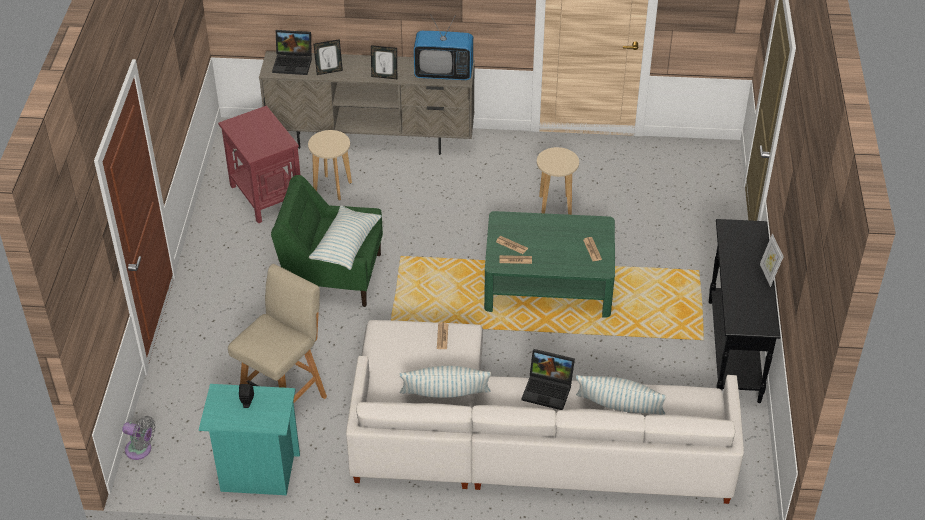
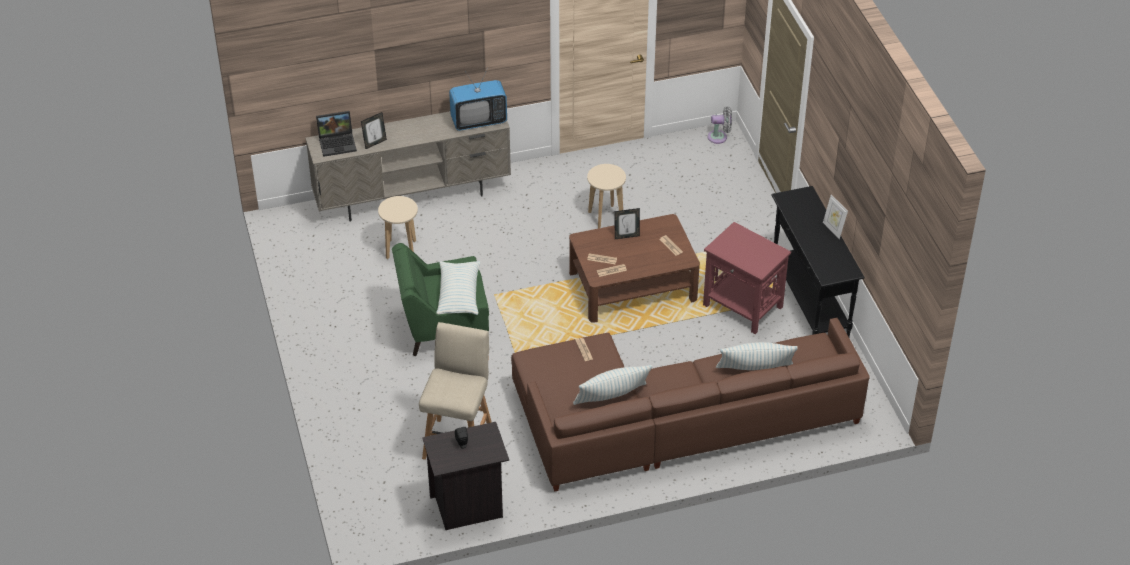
camera: 20 degrees left, 0 degrees up
grey fan [122,416,156,460] -> grey fan moved to [708,106,732,144]
turquoise nightstand [199,384,300,495] -> black nightstand [422,422,509,530]
red side table [218,105,300,223] -> red side table moved to [703,222,791,334]
white sofa [346,320,744,504] -> brown sofa [511,318,869,492]
picture frame [371,45,397,79] -> picture frame moved to [614,208,640,239]
green coffee table [484,211,615,318] -> brown coffee table [569,214,700,323]
laptop [521,349,575,410] -> none

